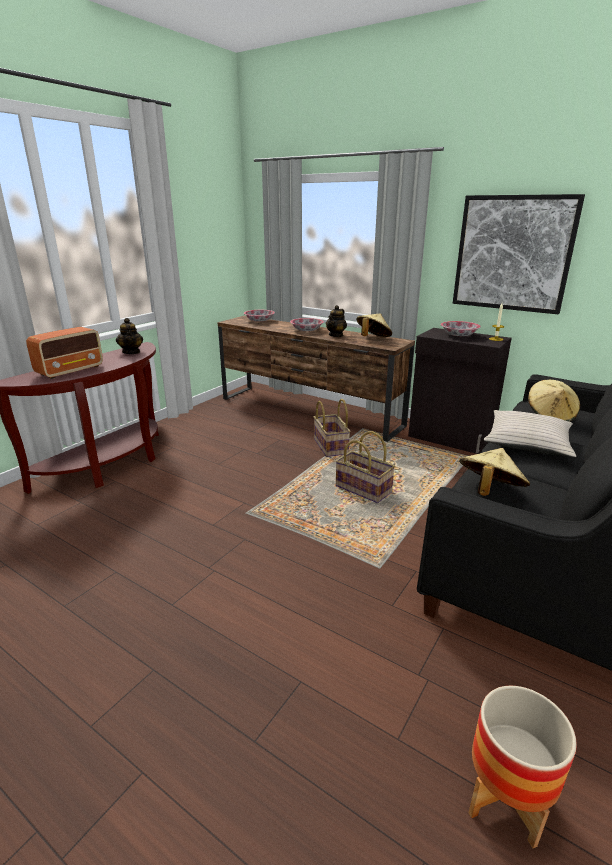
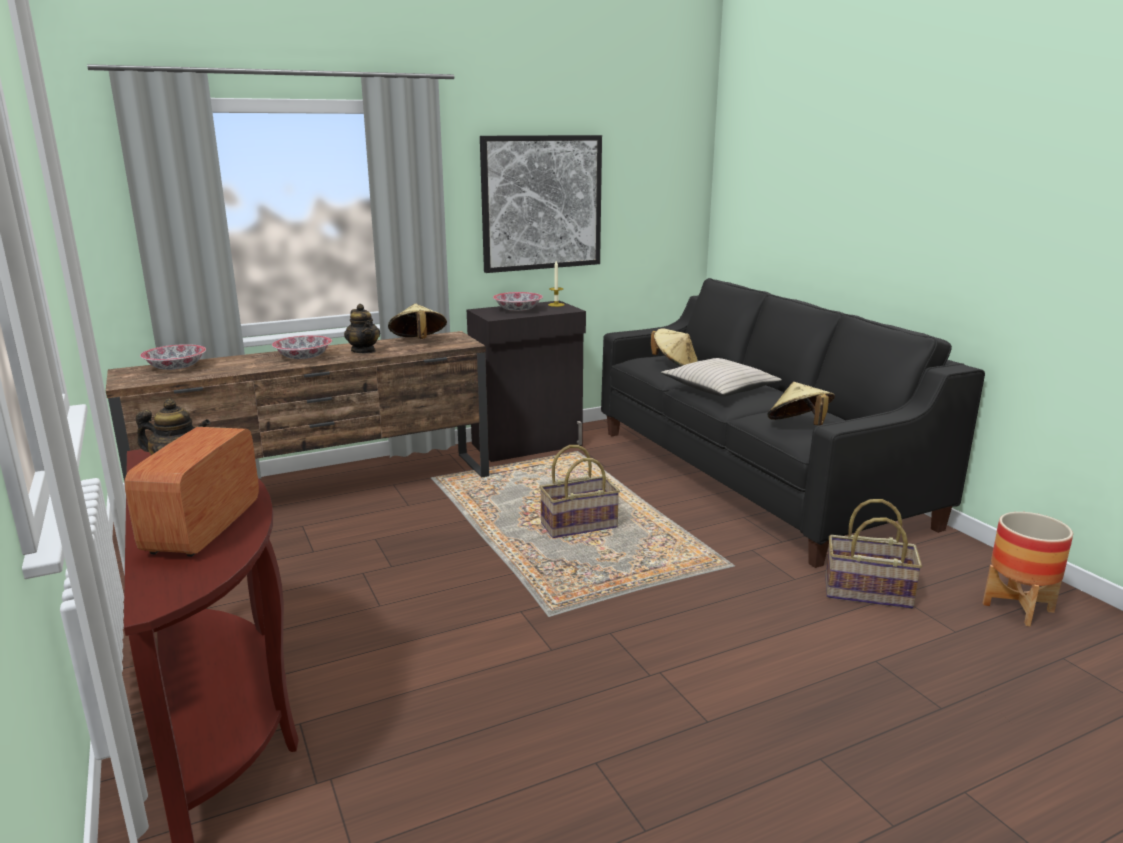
camera: 60 degrees left, 5 degrees down
radio [26,327,103,379] -> radio turned 150 degrees counterclockwise [124,427,259,557]
basket [314,399,351,457] -> basket moved to [825,499,922,609]

